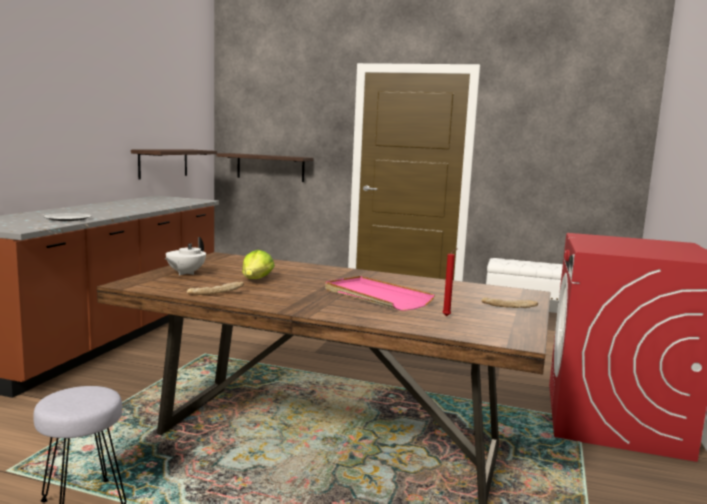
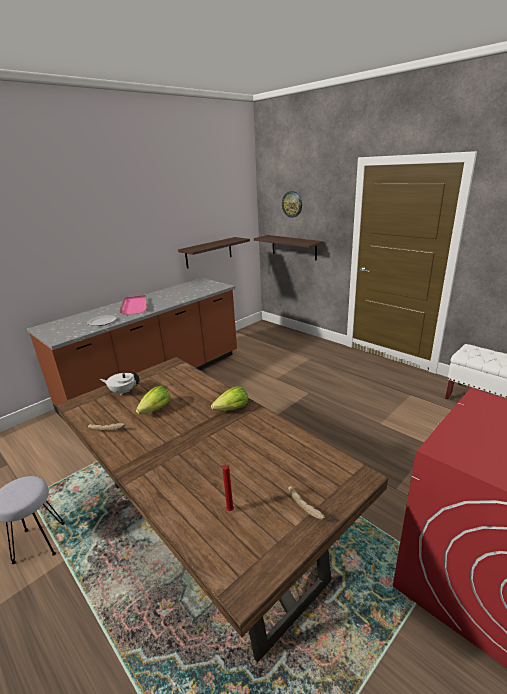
camera: 30 degrees right, 15 degrees up
white teapot [165,237,206,275] -> white teapot turned 45 degrees clockwise [100,371,139,395]
pink tray [325,276,435,311] -> pink tray moved to [119,295,147,315]
none -> lettuce [211,386,248,411]
none -> wall clock [282,191,302,218]

